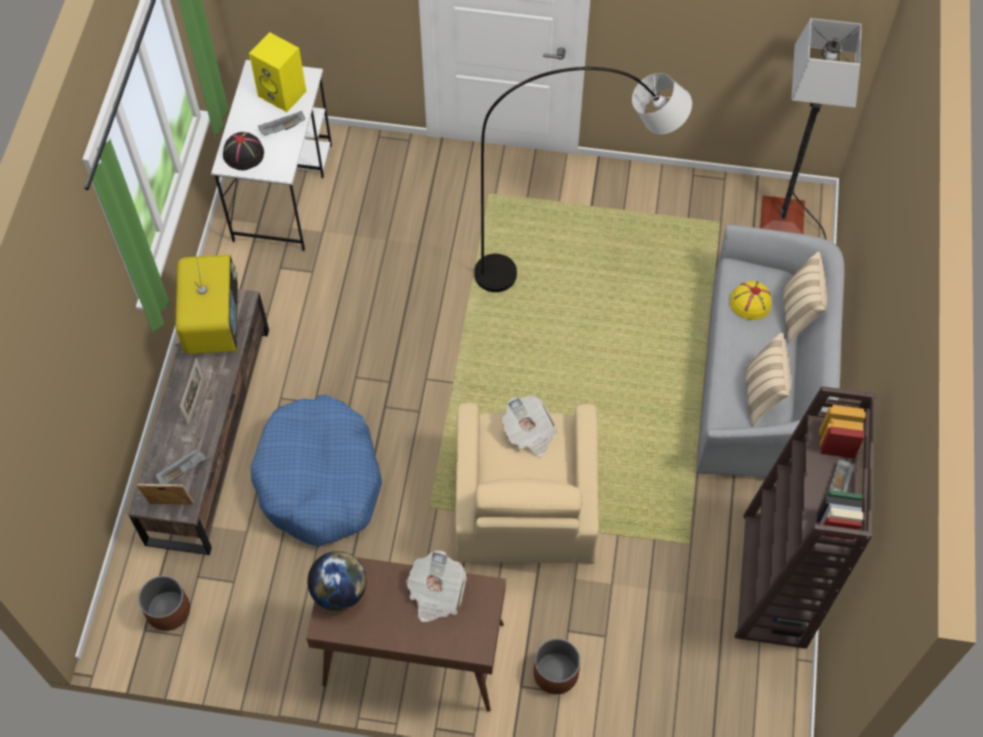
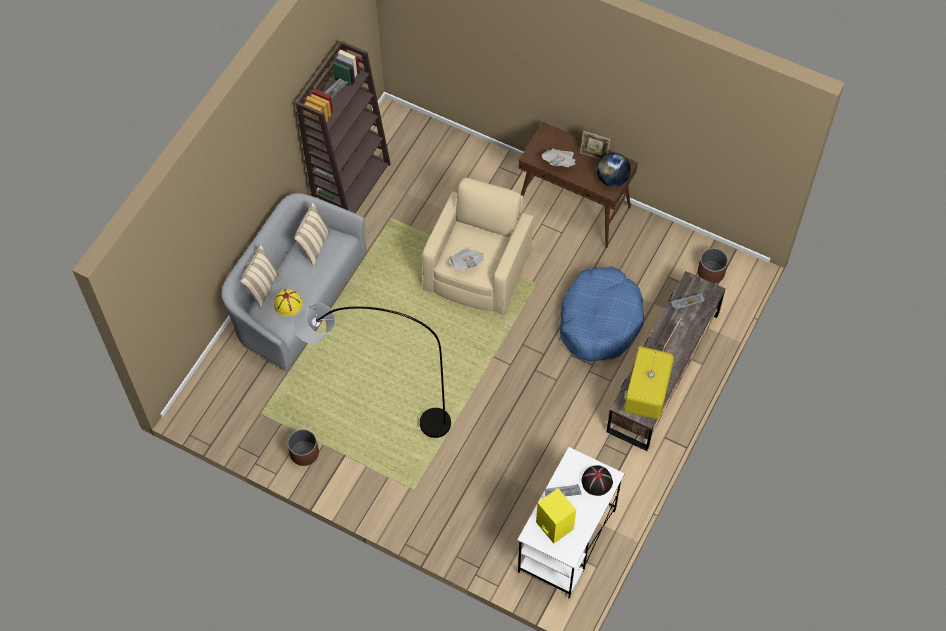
camera: 160 degrees left, 0 degrees up
picture frame [136,484,194,505] -> picture frame moved to [580,131,611,159]
brown planter [533,638,580,694] -> brown planter moved to [288,429,319,466]
floor lamp [760,18,862,239] -> none

